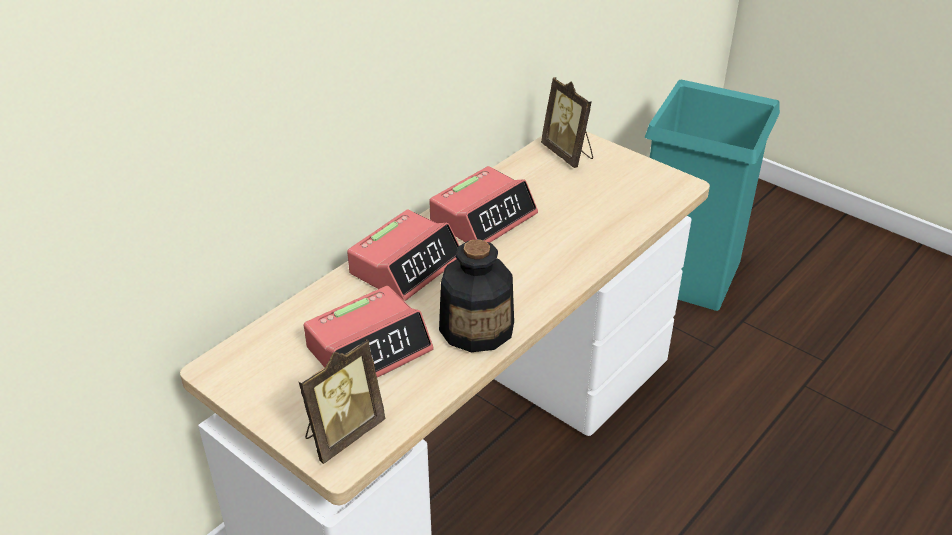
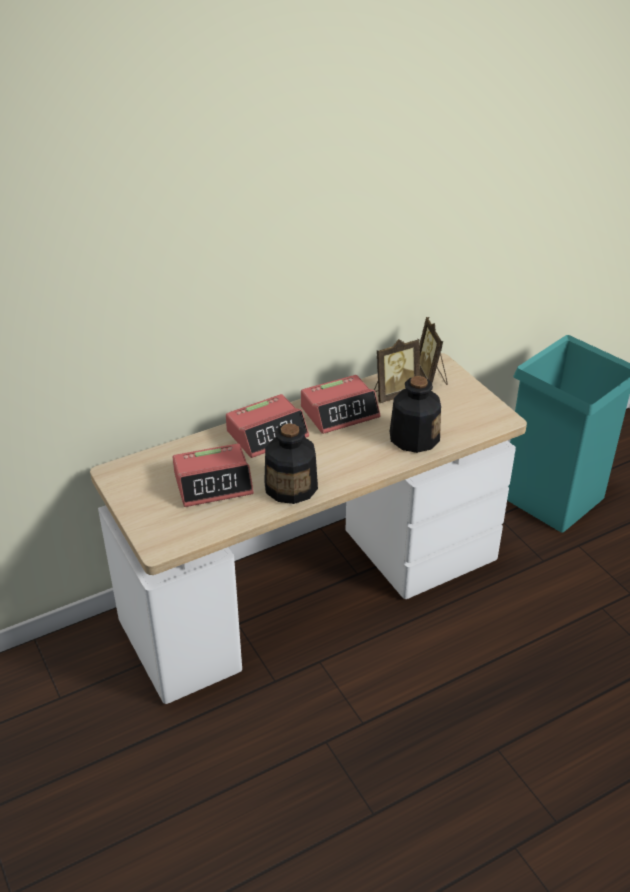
camera: 20 degrees right, 0 degrees up
picture frame [299,338,385,464] -> picture frame moved to [374,339,420,403]
none -> bottle [390,376,441,453]

